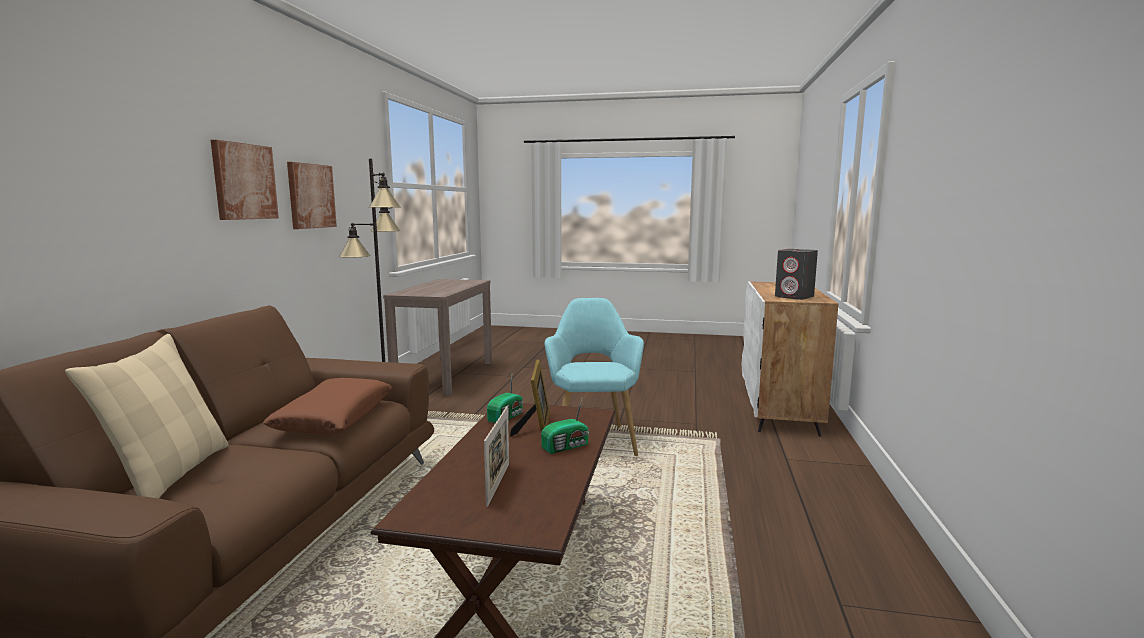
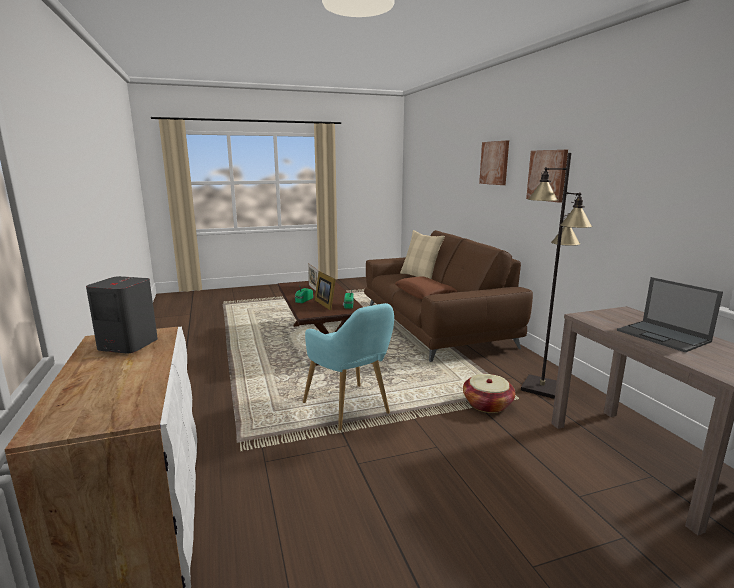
camera: 150 degrees right, 5 degrees up
picture [287,162,337,229] -> picture moved to [479,141,509,185]
none -> basket [463,374,515,413]
none -> laptop [617,277,723,352]

